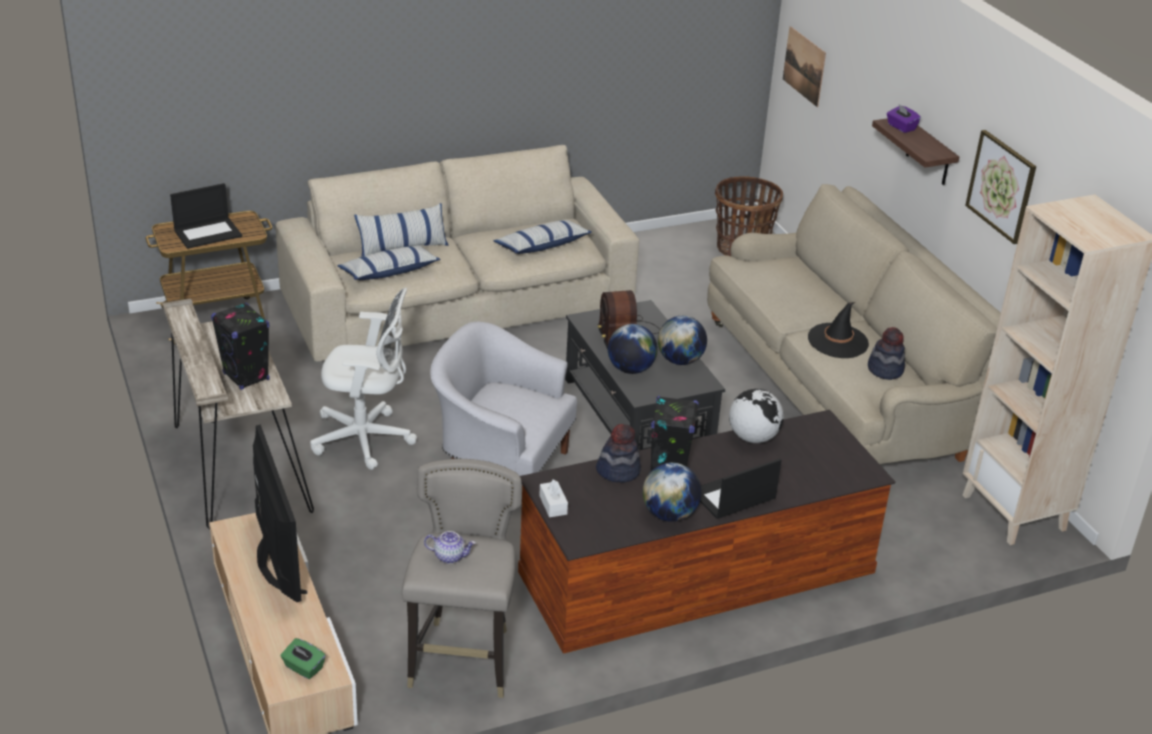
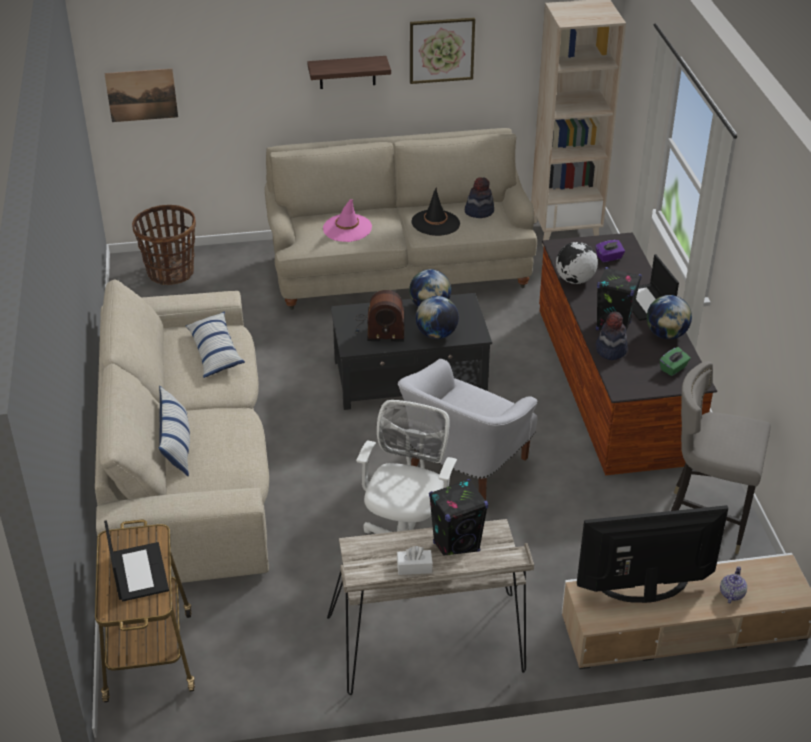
camera: 75 degrees left, 5 degrees up
green tissue box [281,638,326,679] -> green tissue box moved to [660,347,691,376]
pillow [338,246,440,280] -> none
teapot [424,531,476,564] -> teapot moved to [720,566,747,603]
white tissue box [539,479,568,517] -> white tissue box moved to [397,546,433,575]
purple tissue box [887,105,921,133] -> purple tissue box moved to [596,240,625,262]
none -> pink hat [323,199,372,242]

